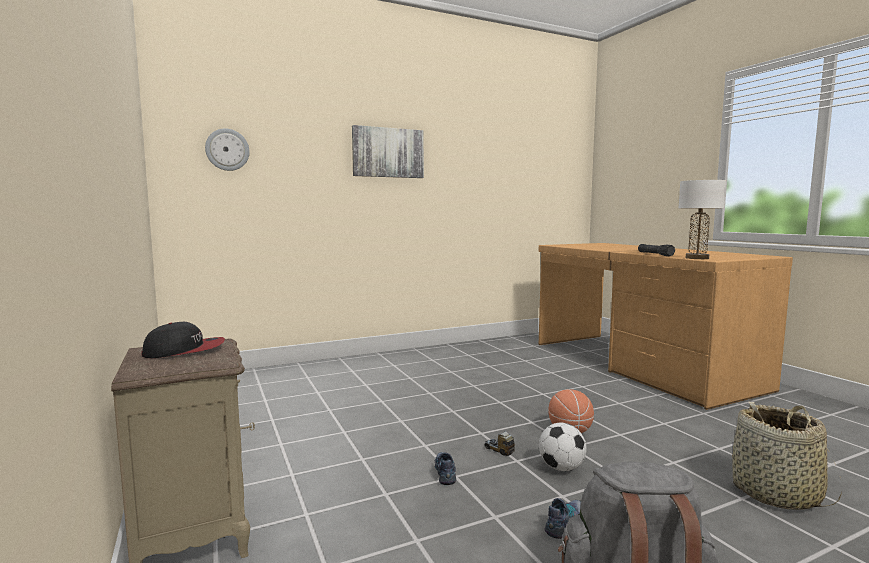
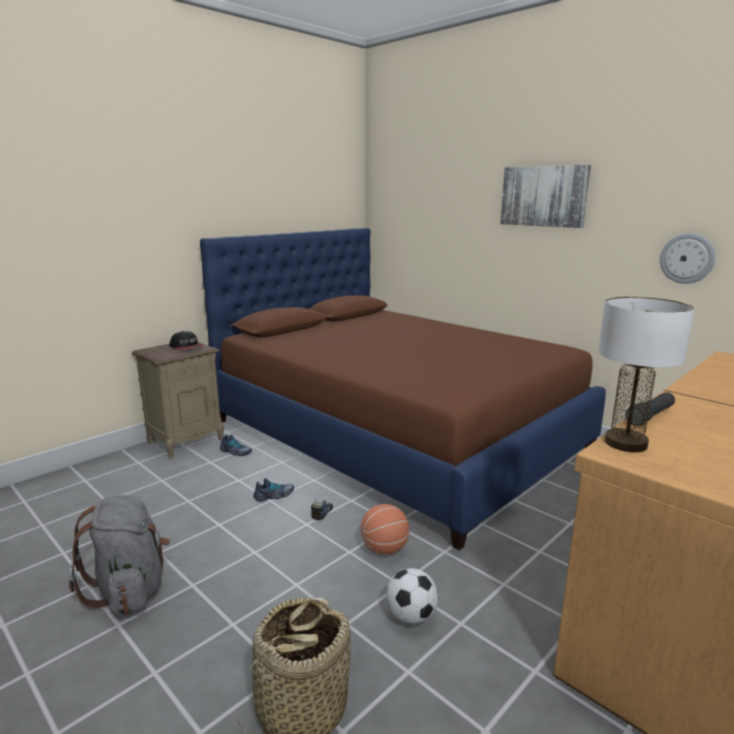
camera: 70 degrees right, 10 degrees up
wall clock [205,128,250,171] -> wall clock moved to [660,233,716,284]
football [539,423,587,471] -> football moved to [386,568,438,625]
shoe [544,498,581,539] -> shoe moved to [220,435,252,456]
none -> brown bed [200,228,606,550]

